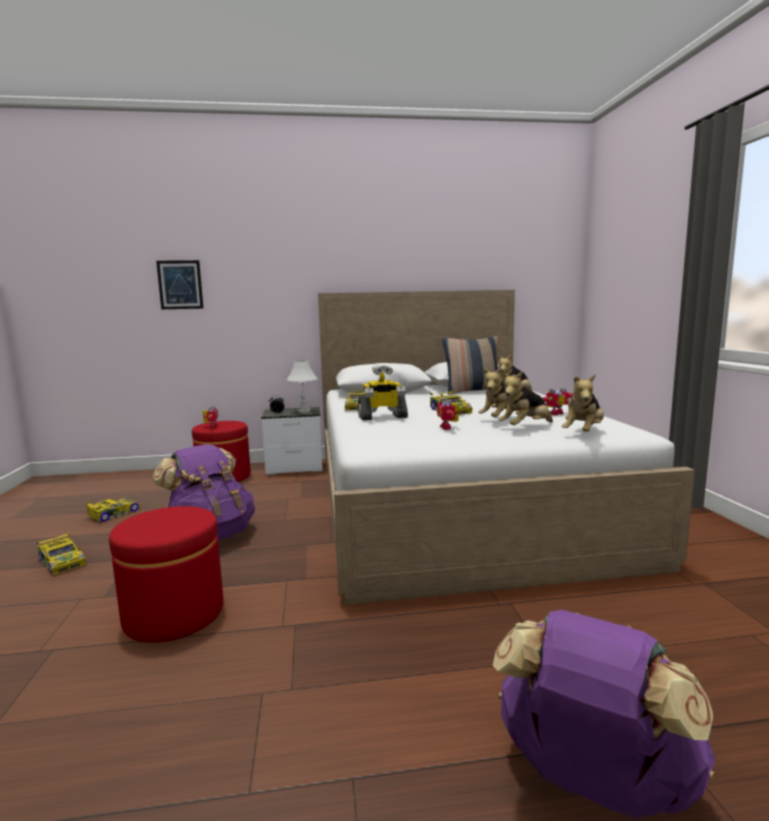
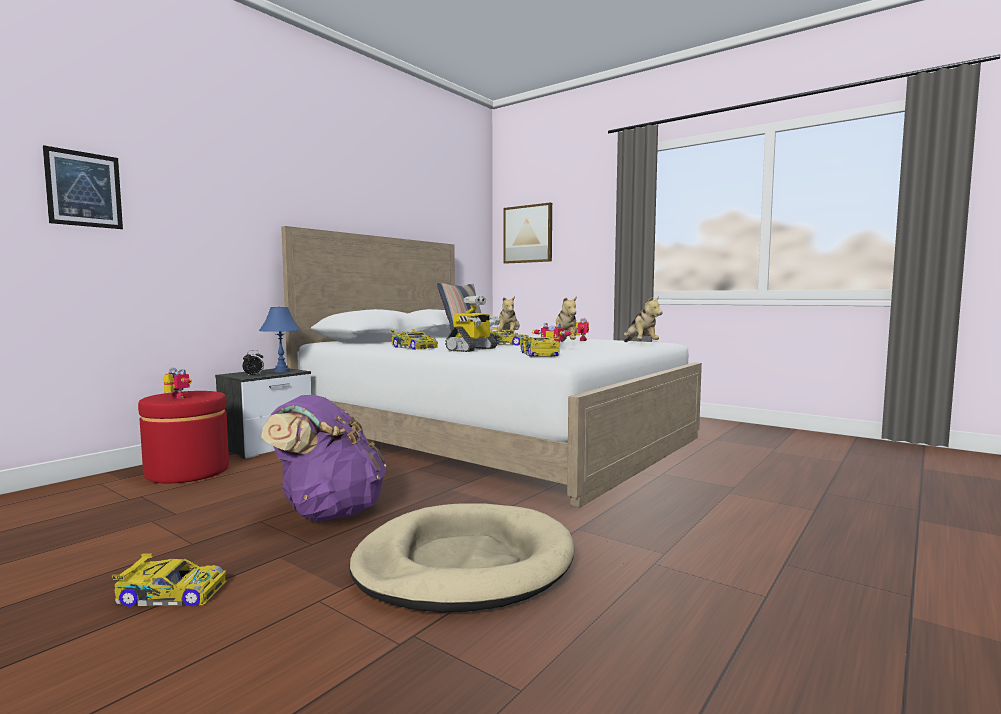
camera: 45 degrees left, 5 degrees down
toy car [85,498,140,522] -> toy car moved to [521,336,560,357]
red ottoman [109,506,223,643] -> beige dog bed [350,503,574,613]
white table lamp [287,361,318,413] -> blue table lamp [259,306,301,373]
purple backpack [493,610,716,819] -> none
plush toy [498,372,553,425] -> none
none -> picture [503,203,552,264]

